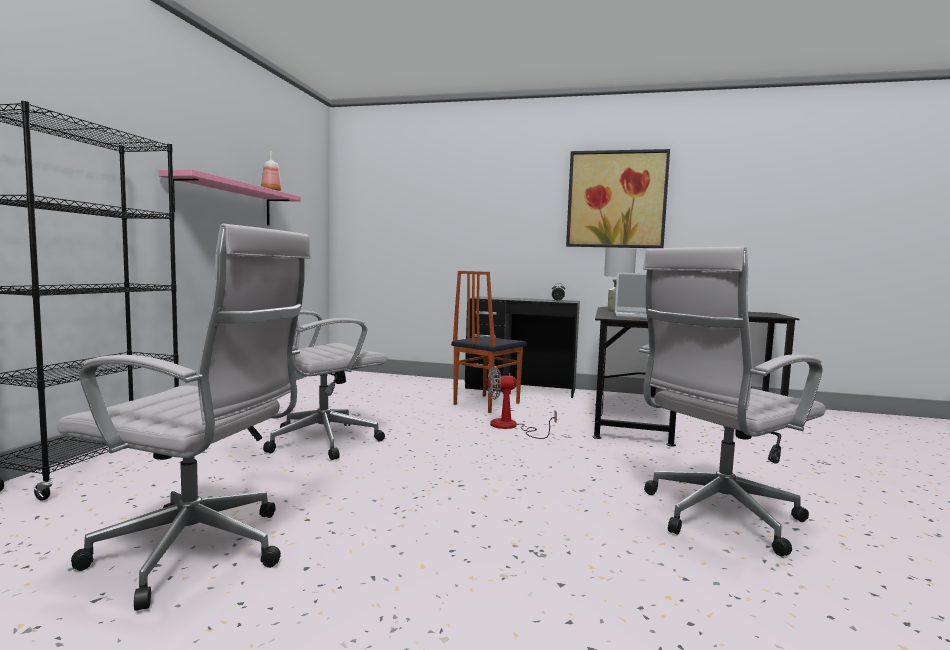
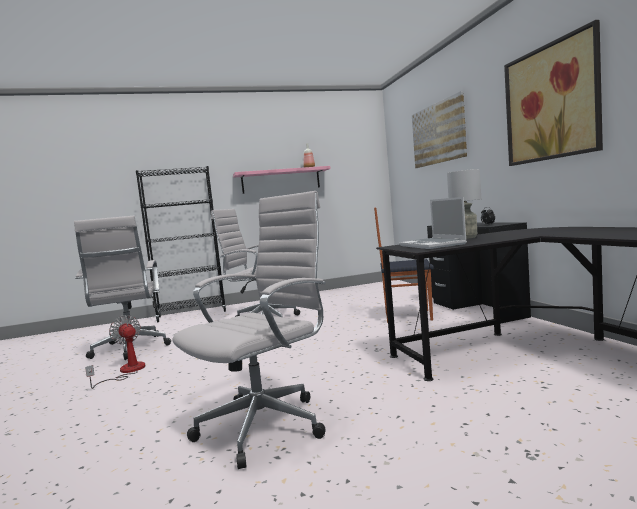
camera: 60 degrees right, 0 degrees up
fan [488,366,557,439] -> fan moved to [85,315,145,389]
white office chair [639,247,826,556] -> white office chair turned 105 degrees clockwise [172,191,326,469]
none -> picture [412,91,467,168]

